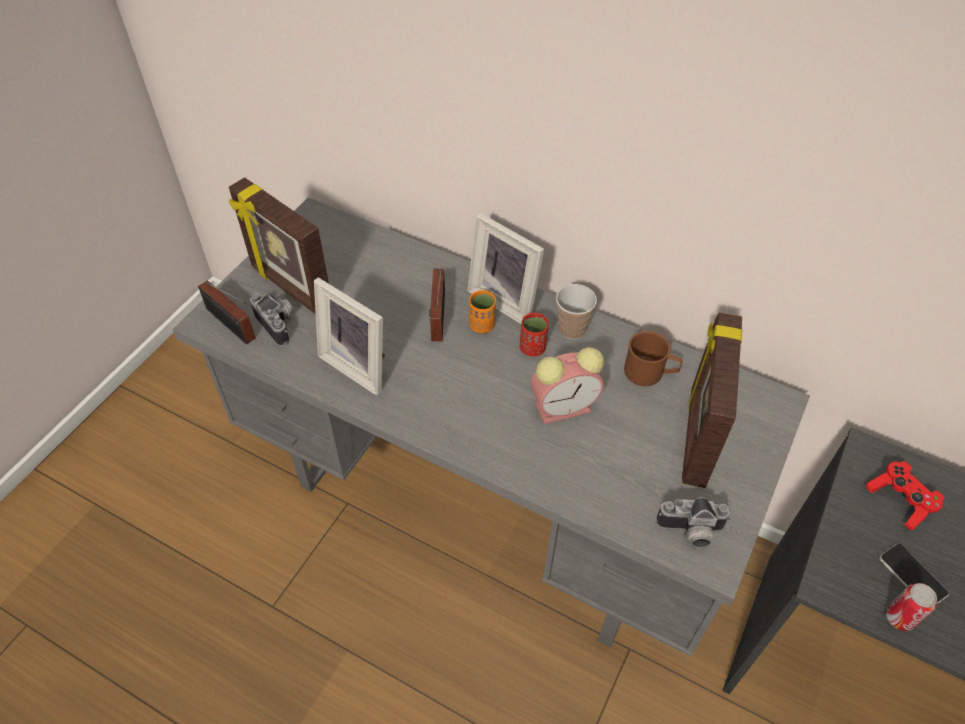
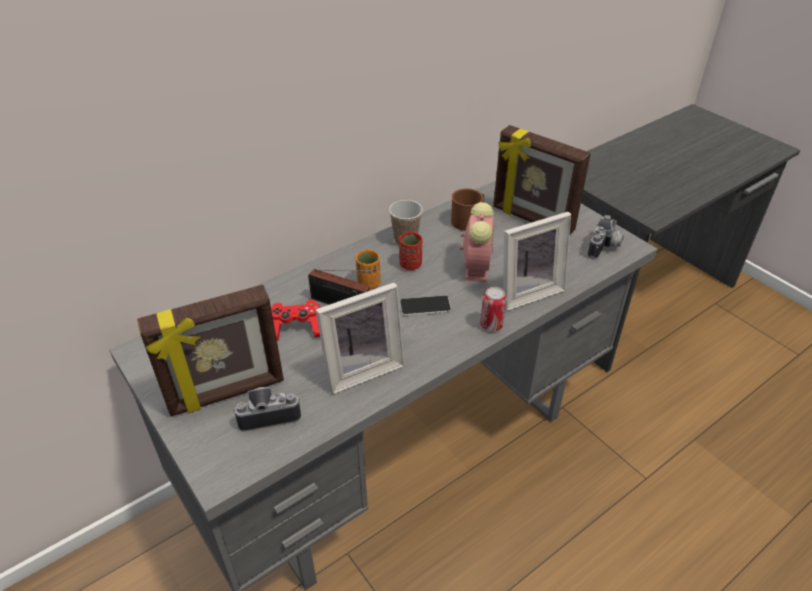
camera: 65 degrees left, 10 degrees down
radio [198,280,255,344] -> none
picture frame [467,213,544,324] -> picture frame moved to [503,212,571,311]
red game controller [866,461,945,530] -> red game controller moved to [271,300,320,341]
phone [880,544,949,604] -> phone moved to [400,295,451,316]
can [886,583,937,631] -> can moved to [480,287,507,331]

